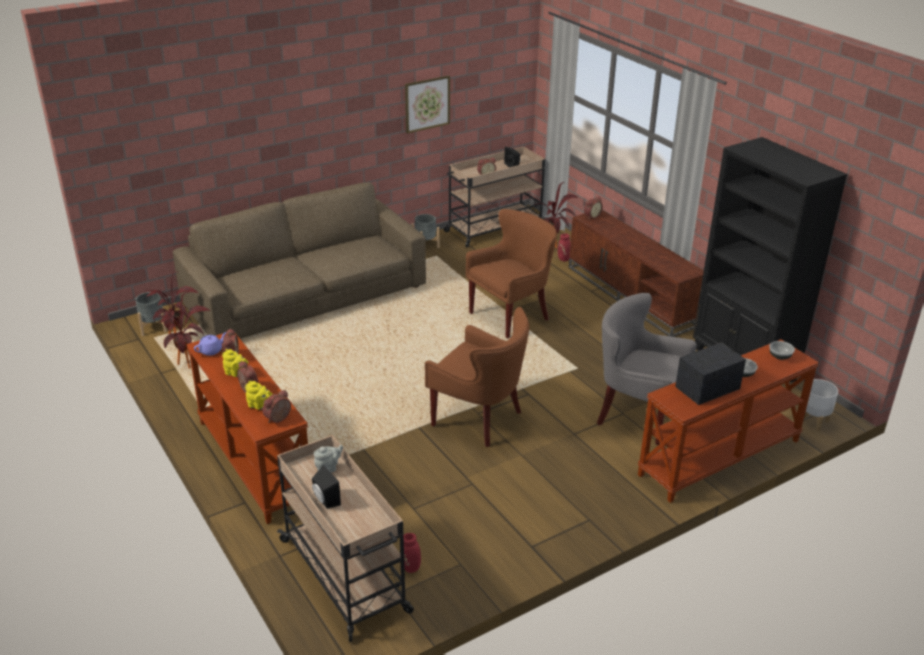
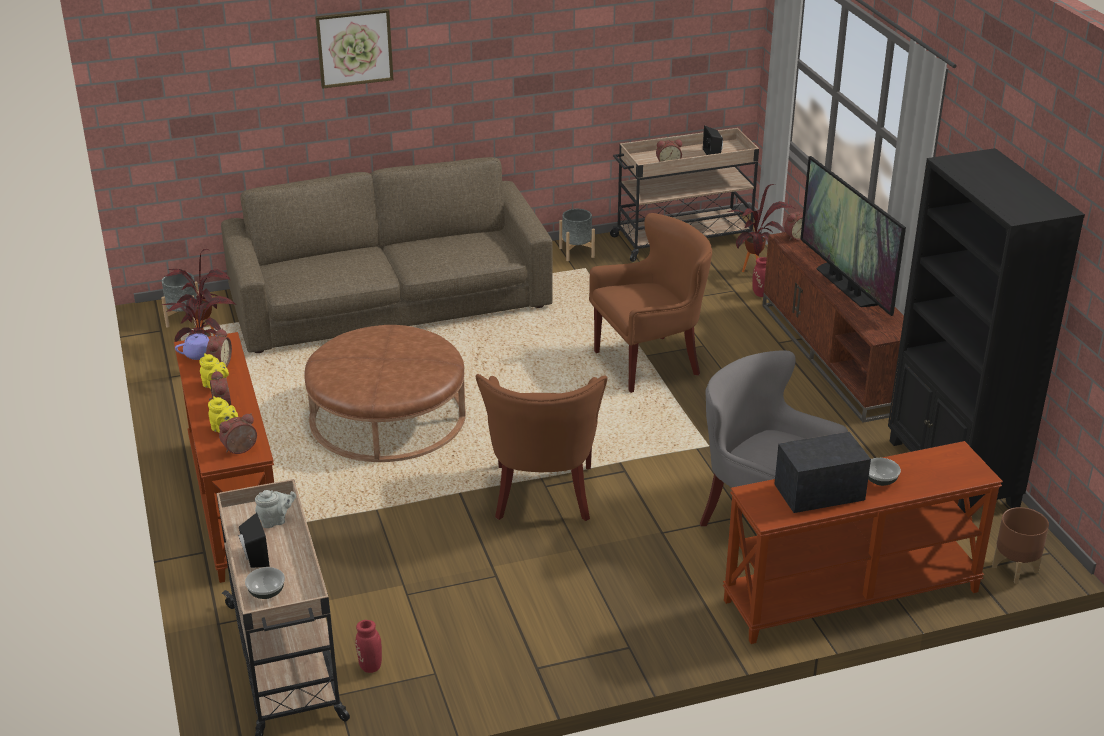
camera: 15 degrees right, 0 degrees up
picture [405,75,450,133] -> picture moved to [315,9,393,89]
brown armchair [425,307,529,447] -> brown armchair turned 45 degrees clockwise [476,374,607,521]
bowl [769,341,795,360] -> bowl moved to [245,567,285,599]
white planter [804,379,838,432] -> brown planter [992,507,1049,584]
none -> brown ottoman [304,325,466,462]
none -> television [800,156,906,316]

